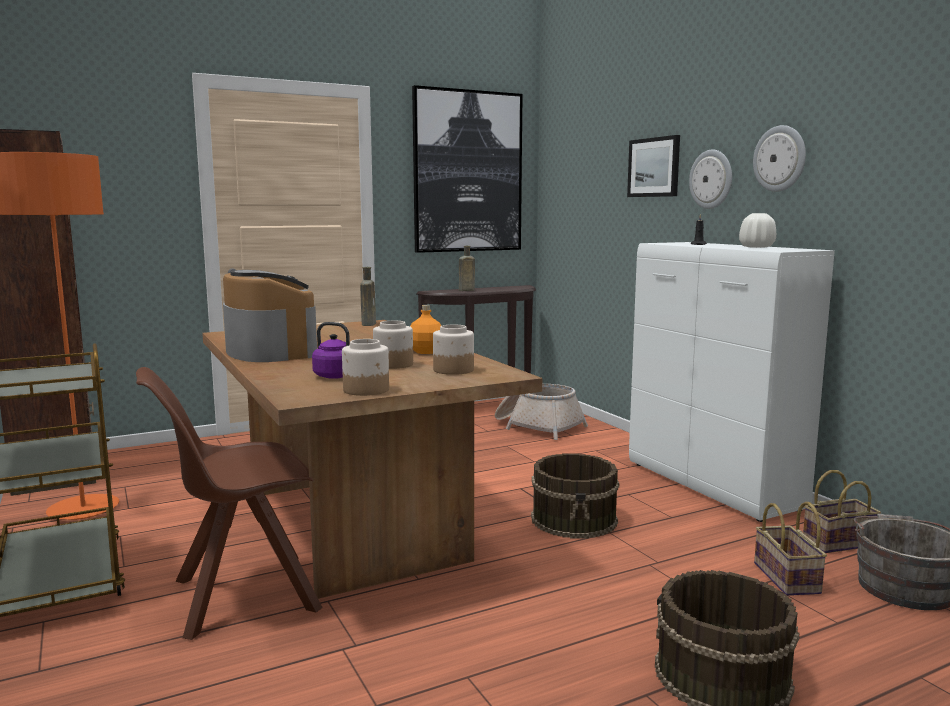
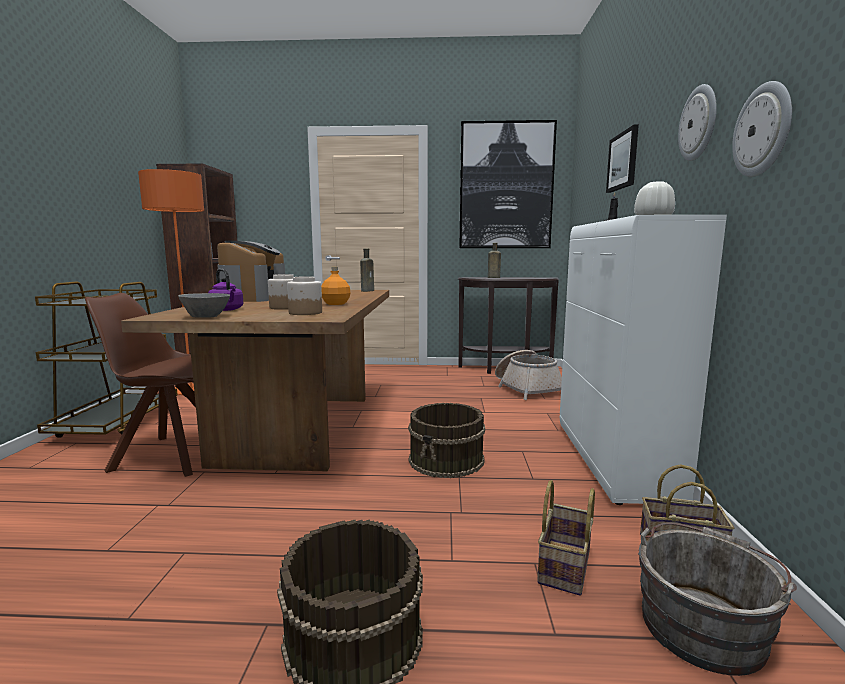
camera: 30 degrees right, 0 degrees up
jar [342,339,389,396] -> grey bowl [178,293,230,318]
wall clock [689,150,732,209] -> wall clock moved to [732,81,792,177]

